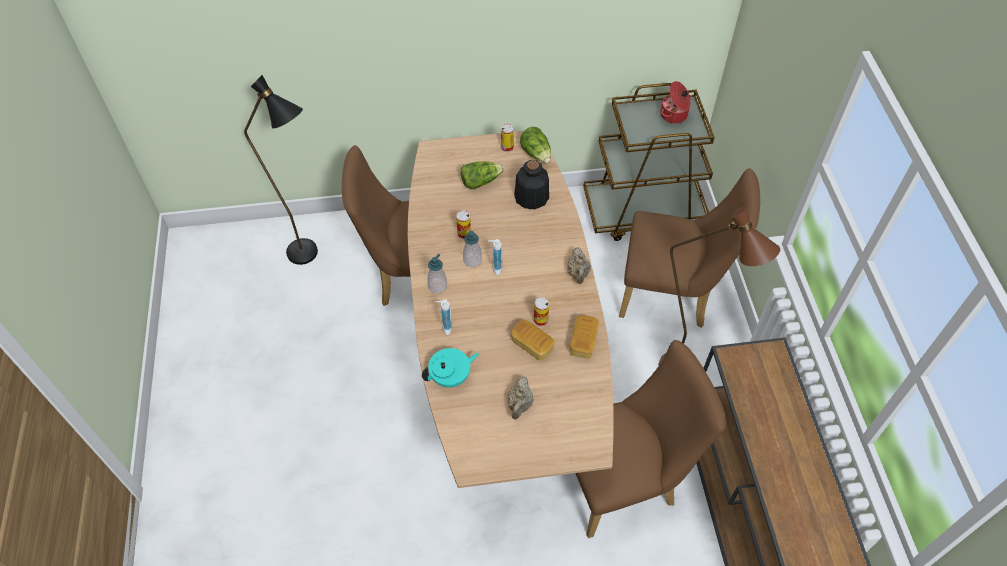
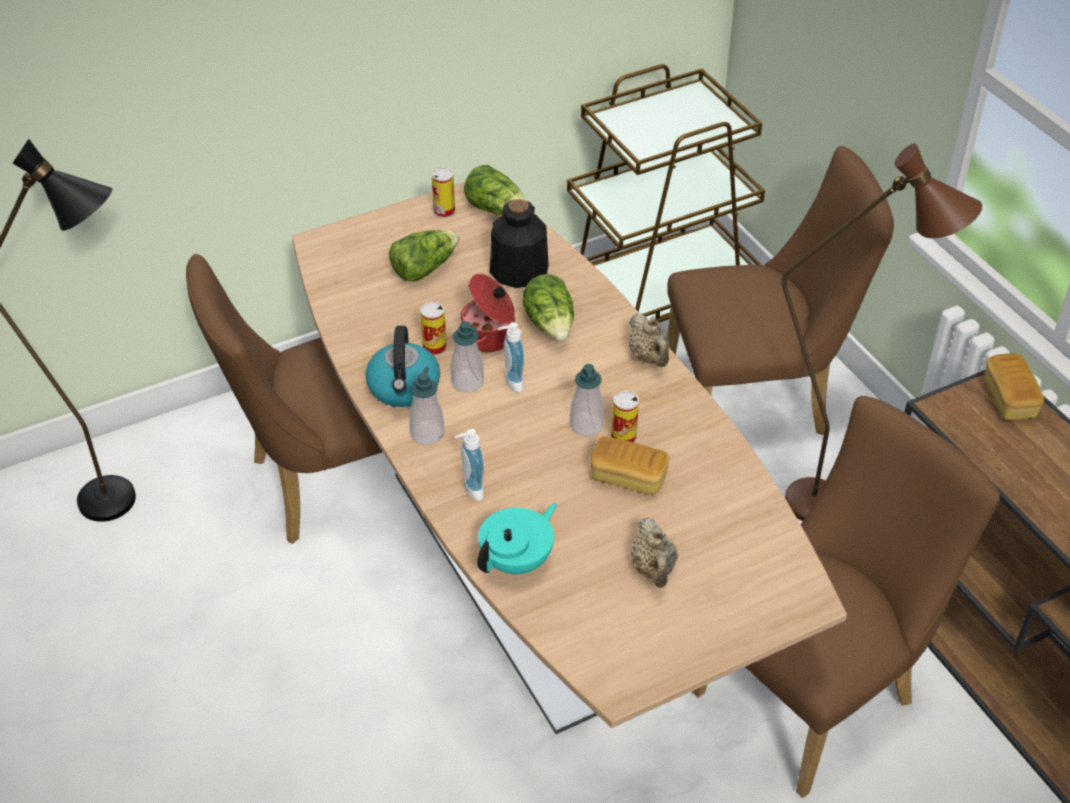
camera: 20 degrees left, 10 degrees down
bread [570,315,599,359] -> bread moved to [985,353,1044,420]
cooking pot [660,81,691,124] -> cooking pot moved to [460,274,515,352]
none -> kettle [366,326,440,407]
none -> lettuce [522,274,574,341]
none -> soap dispenser [570,364,604,436]

